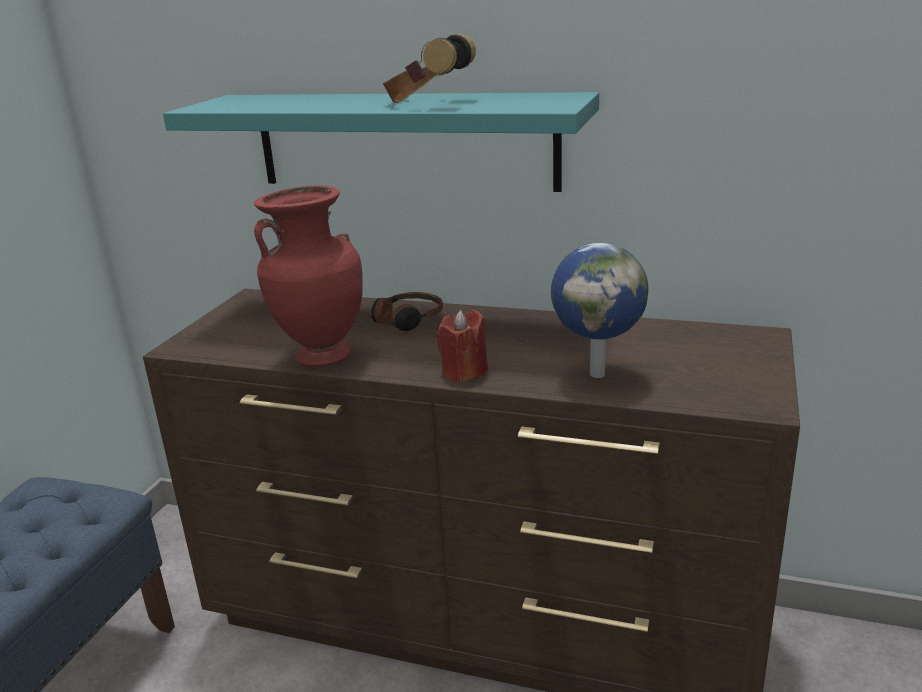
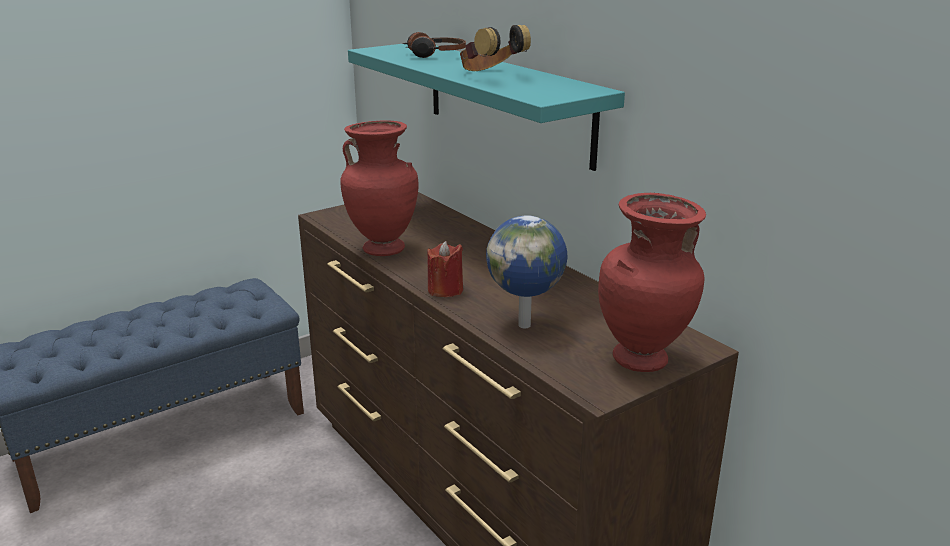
camera: 35 degrees right, 0 degrees up
headphones [369,292,443,331] -> headphones moved to [403,32,466,58]
none -> red vase [598,193,706,372]

